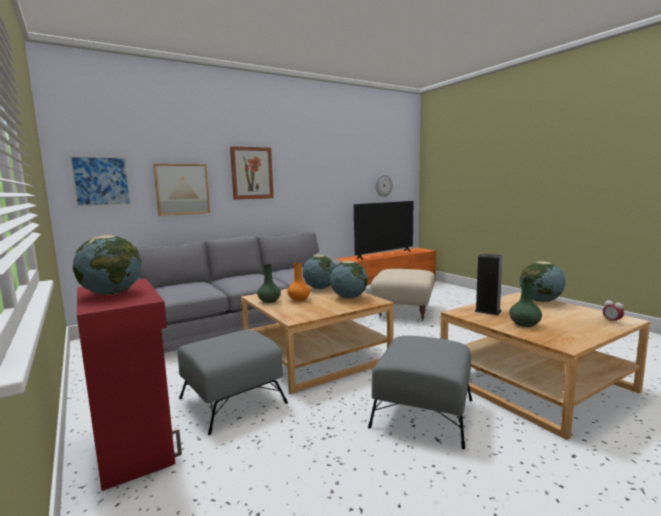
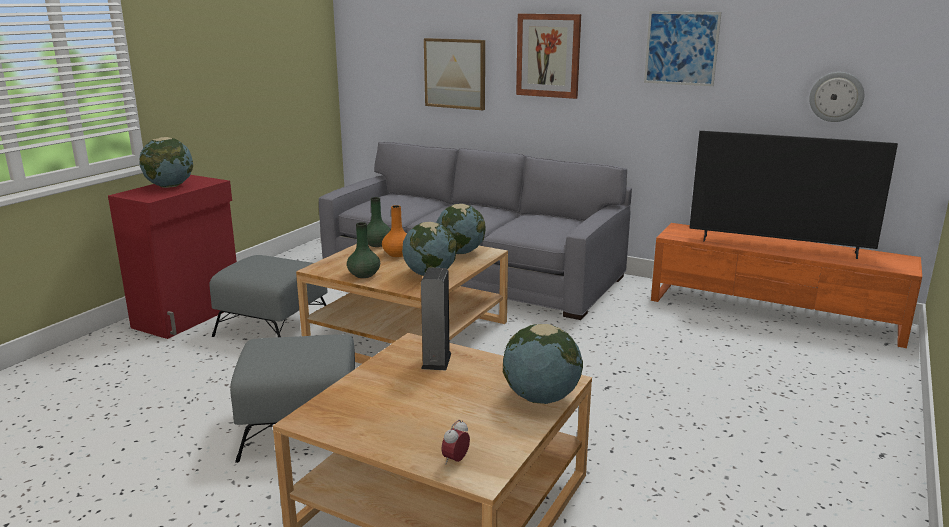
camera: 60 degrees right, 10 degrees up
picture [69,156,131,207] -> picture moved to [644,11,722,86]
beige ottoman [370,269,435,321] -> none
green vase [509,277,542,327] -> green vase moved to [347,222,380,278]

